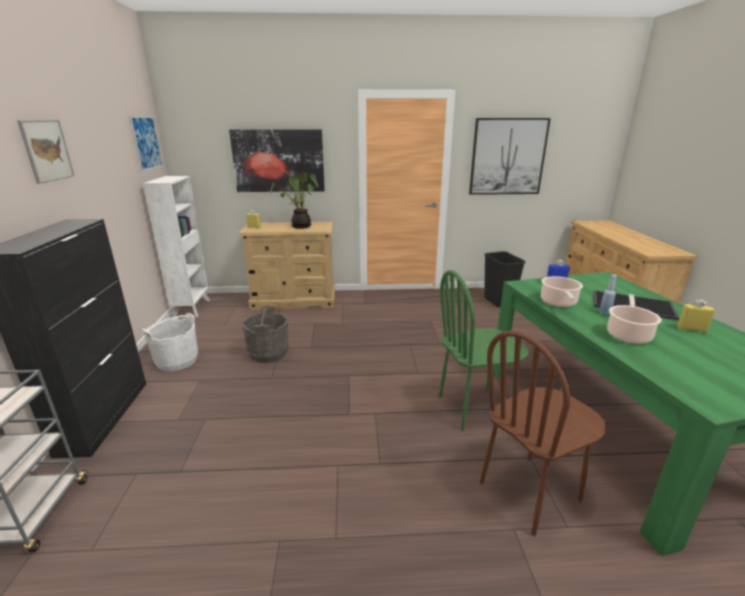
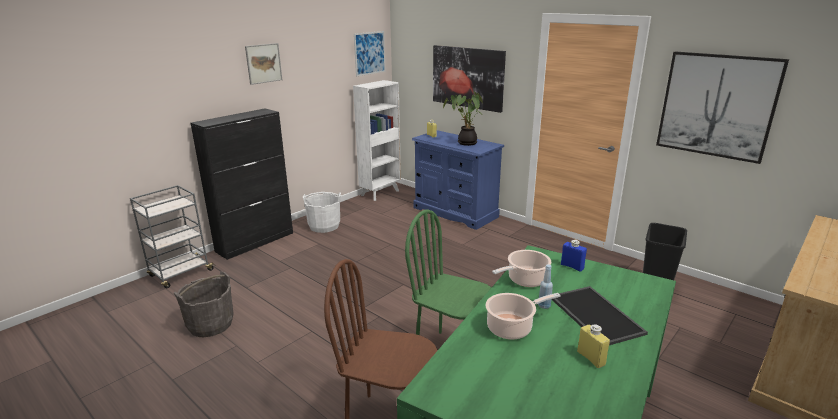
camera: 45 degrees right, 0 degrees up
beige dresser [239,222,335,310] -> blue dresser [412,130,504,230]
grey bucket [242,306,288,363] -> grey bucket moved to [174,272,234,337]

